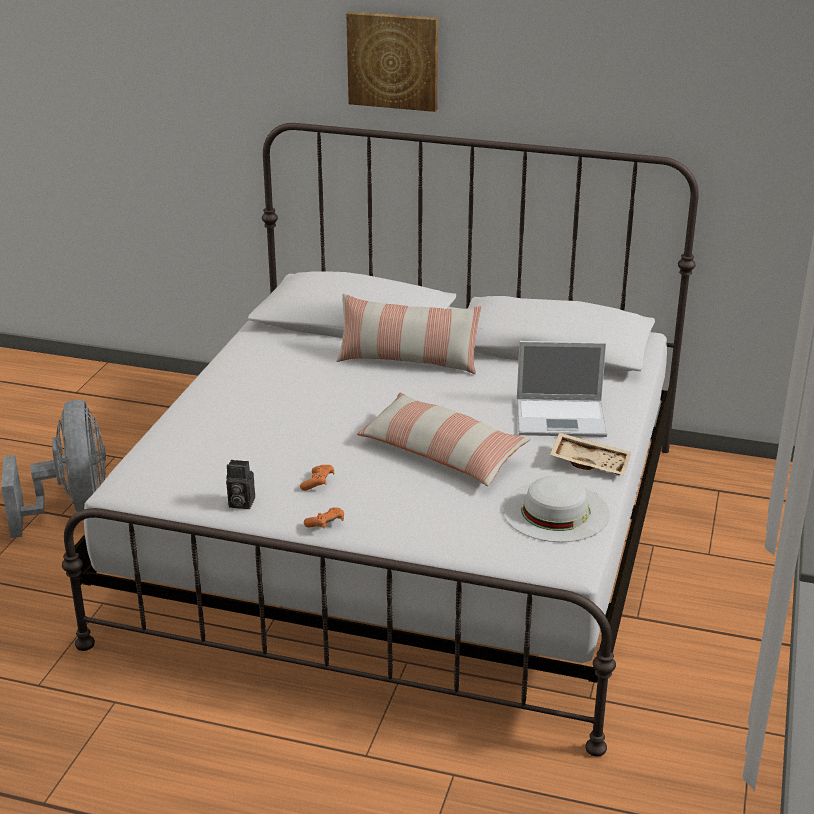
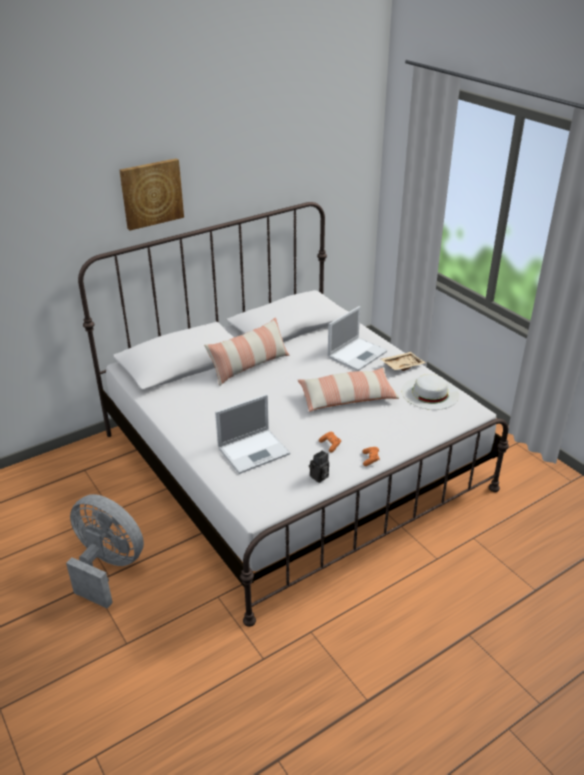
camera: 50 degrees left, 5 degrees up
none -> laptop [215,394,290,474]

